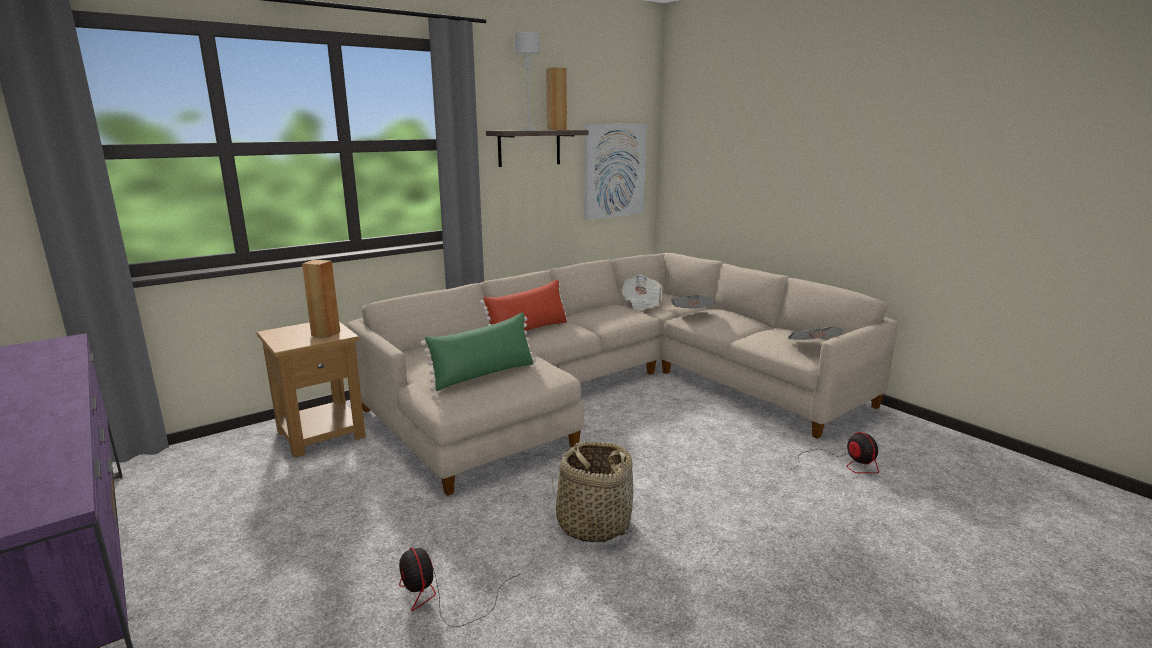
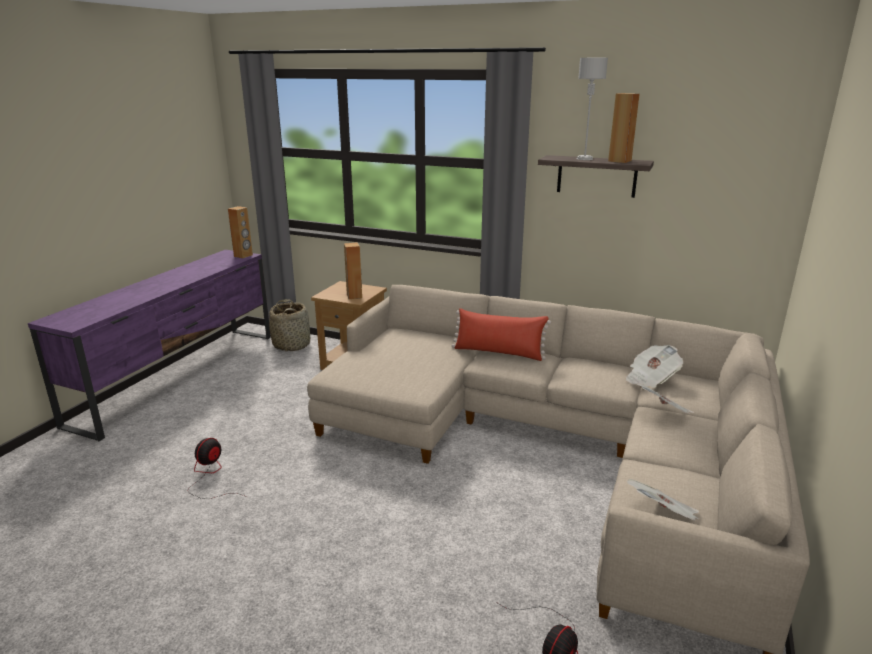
camera: 60 degrees right, 5 degrees up
green pillow [421,313,536,391] -> none
basket [552,441,635,543] -> basket moved to [269,299,310,351]
picture [585,124,647,220] -> none
none -> brown speaker [228,206,253,258]

